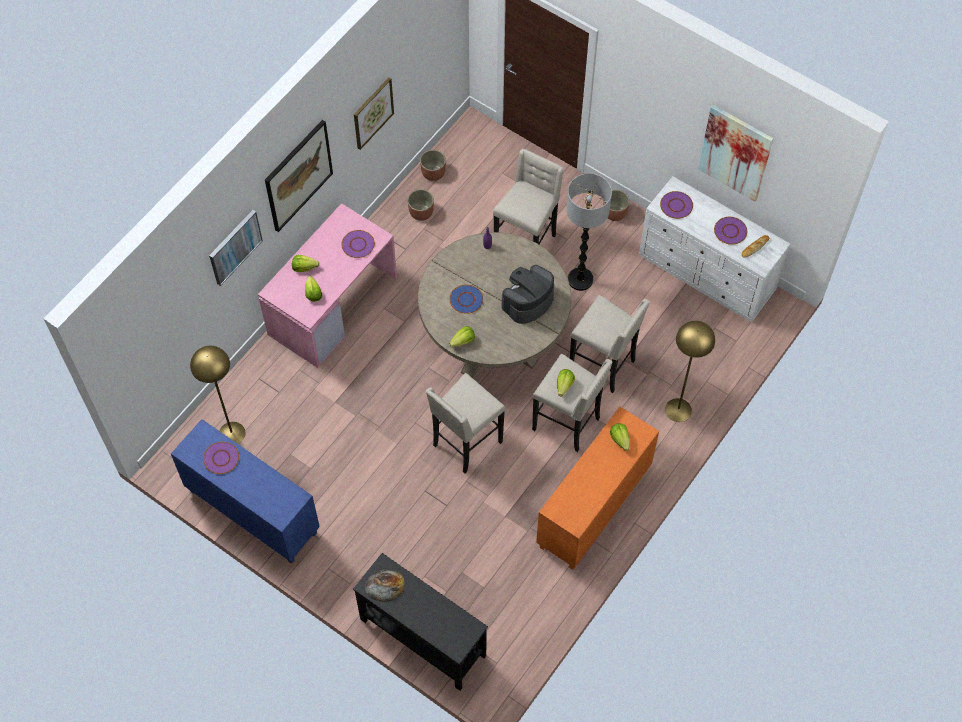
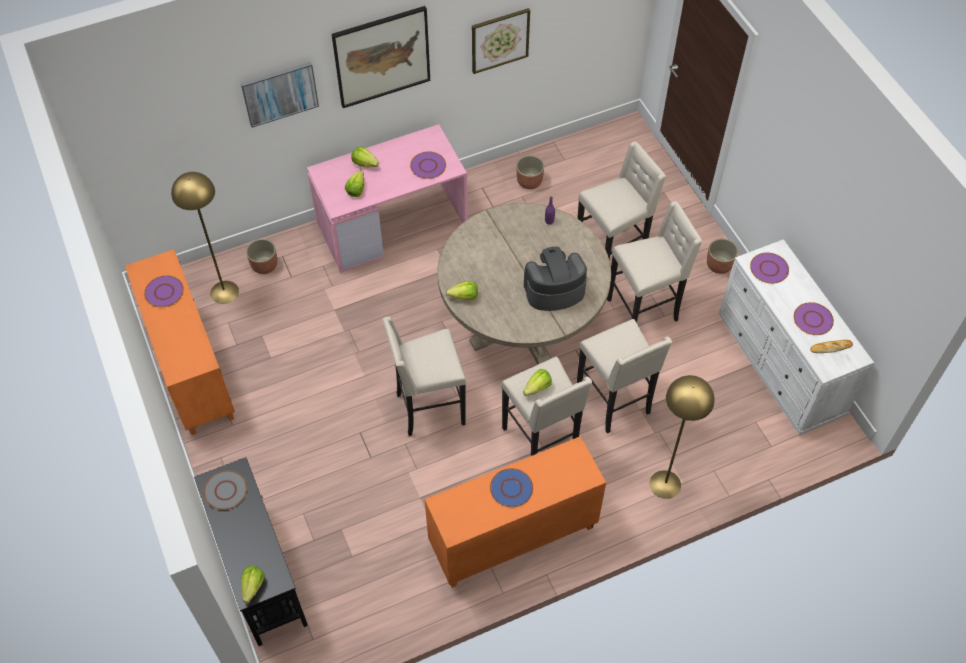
camera: 30 degrees right, 5 degrees down
blue cabinet [171,419,320,564] -> orange cabinet [125,249,235,435]
bread [365,570,405,602] -> grey plate [204,471,247,510]
planter [420,150,446,181] -> planter moved to [246,239,277,274]
blue plate [449,284,483,314] -> blue plate moved to [490,468,533,508]
floor lamp [566,173,612,291] -> beige stool [607,201,702,322]
lettuce [610,423,630,451] -> lettuce moved to [242,566,265,603]
picture [698,105,774,202] -> none

